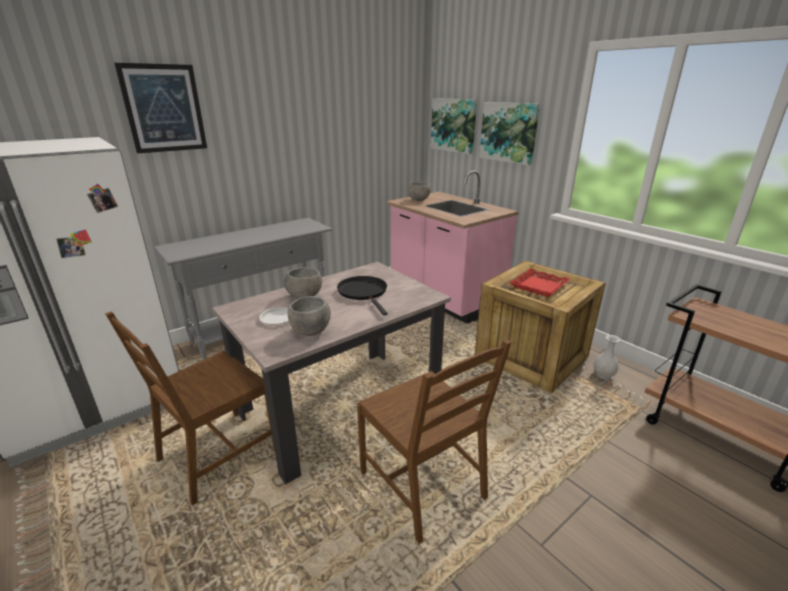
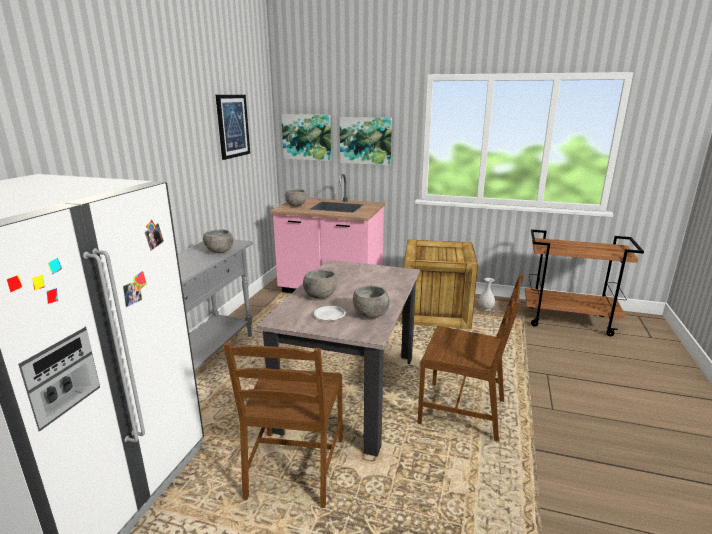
camera: 35 degrees left, 5 degrees down
picture [114,63,207,154] -> picture moved to [216,95,250,160]
black frying pan [337,276,388,316] -> none
red tray [510,268,570,297] -> none
none -> grey bowl [203,229,233,253]

